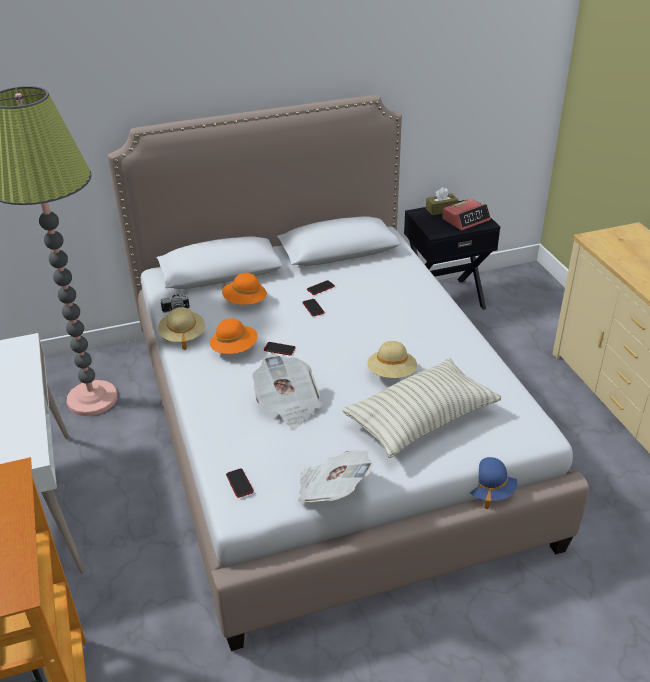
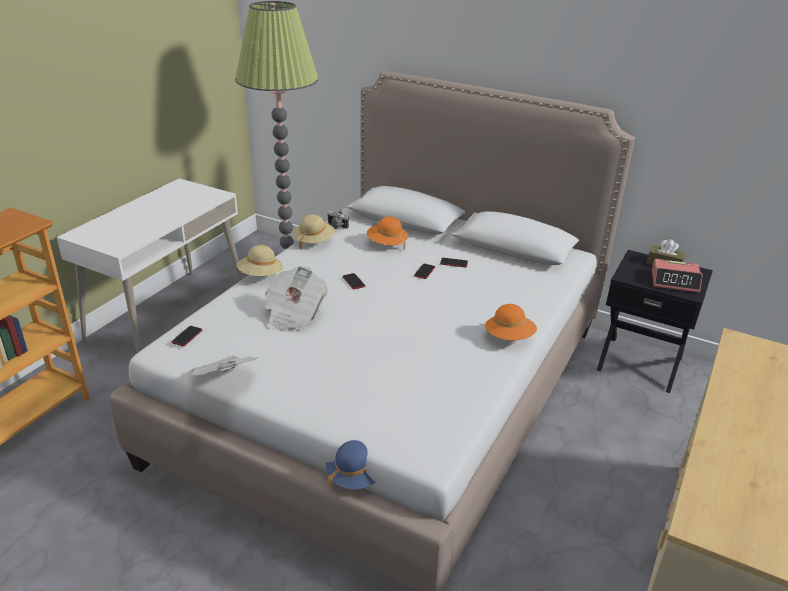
camera: 45 degrees right, 5 degrees down
orange hat [210,318,257,354] -> orange hat moved to [485,304,537,340]
pillow [342,358,501,458] -> none
beige hat [367,341,417,378] -> beige hat moved to [236,245,283,276]

